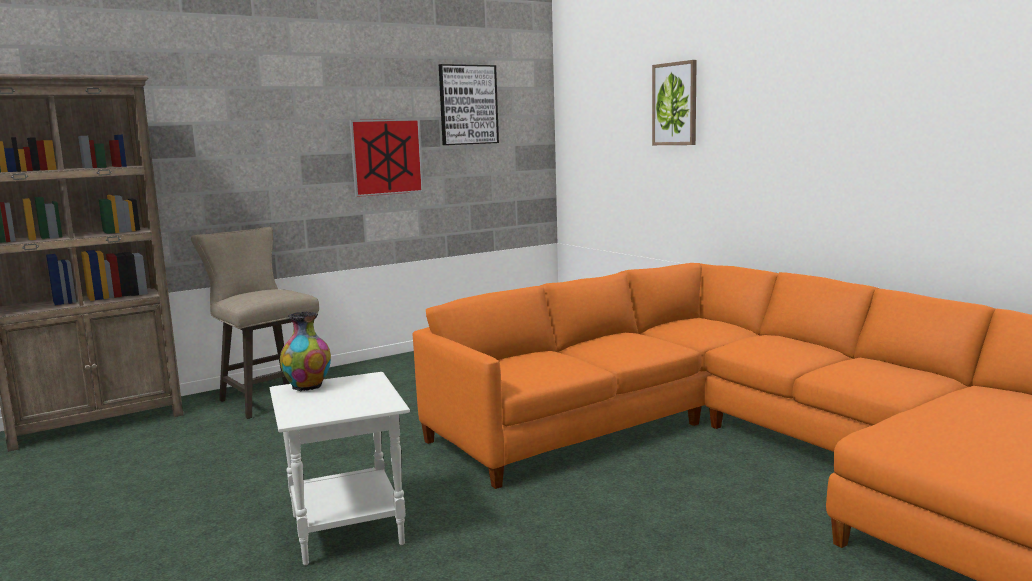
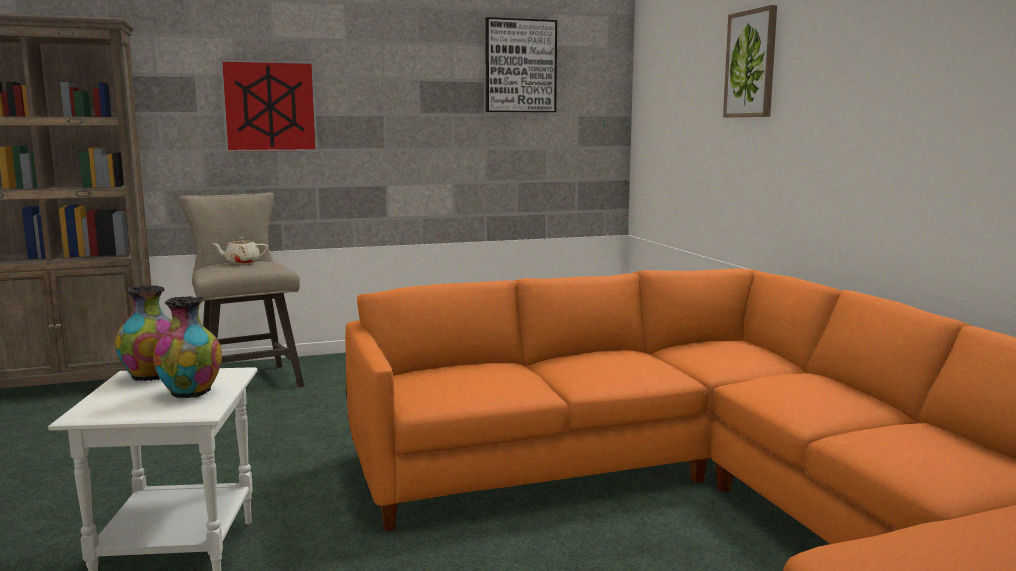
camera: 15 degrees right, 0 degrees up
picture [350,119,424,197] -> picture moved to [220,59,318,152]
none -> vase [153,296,222,399]
none -> beige teapot [213,237,268,264]

